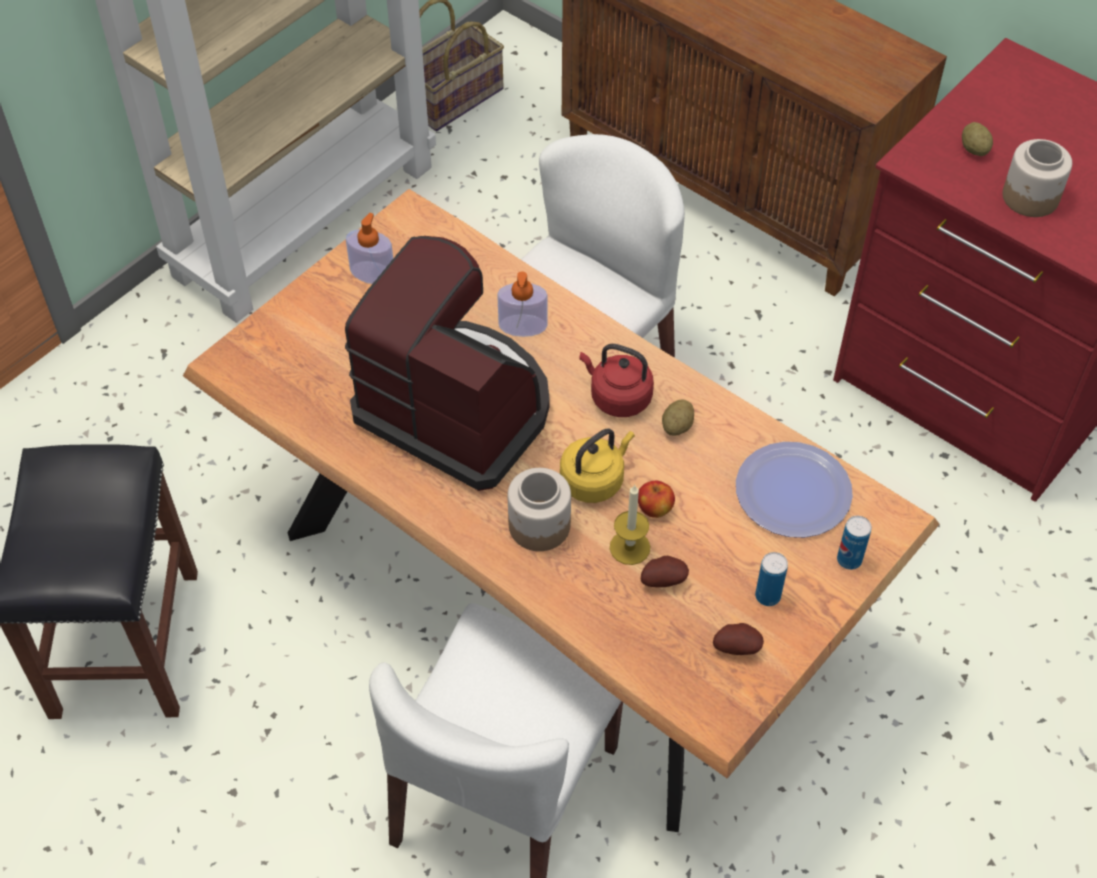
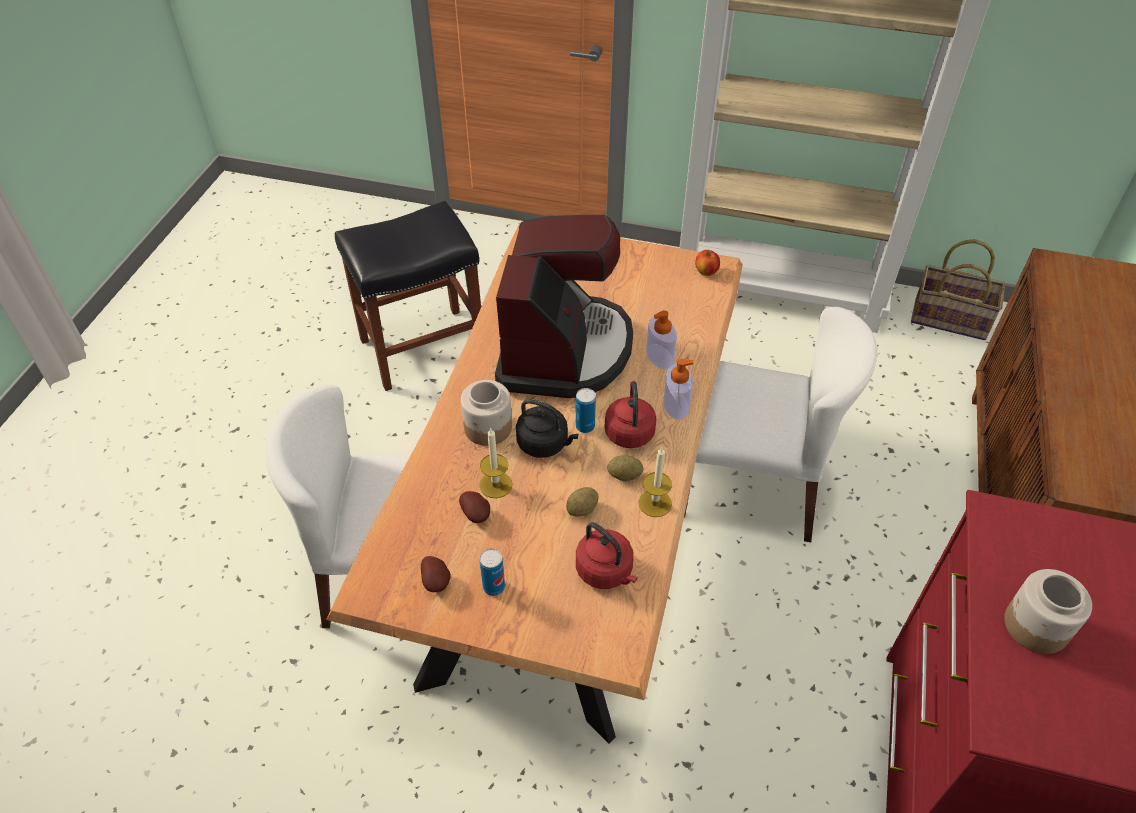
camera: 65 degrees right, 5 degrees down
soap dispenser [346,213,393,284] -> soap dispenser moved to [664,359,693,420]
yellow kettle [560,429,635,503] -> black kettle [516,399,579,458]
apple [638,481,675,518] -> apple moved to [695,250,720,276]
plate [736,442,853,538] -> red kettle [576,522,637,589]
can [837,516,872,570] -> can moved to [576,388,596,433]
potato [962,122,993,156] -> potato moved to [566,487,598,516]
none -> candle [638,447,672,517]

